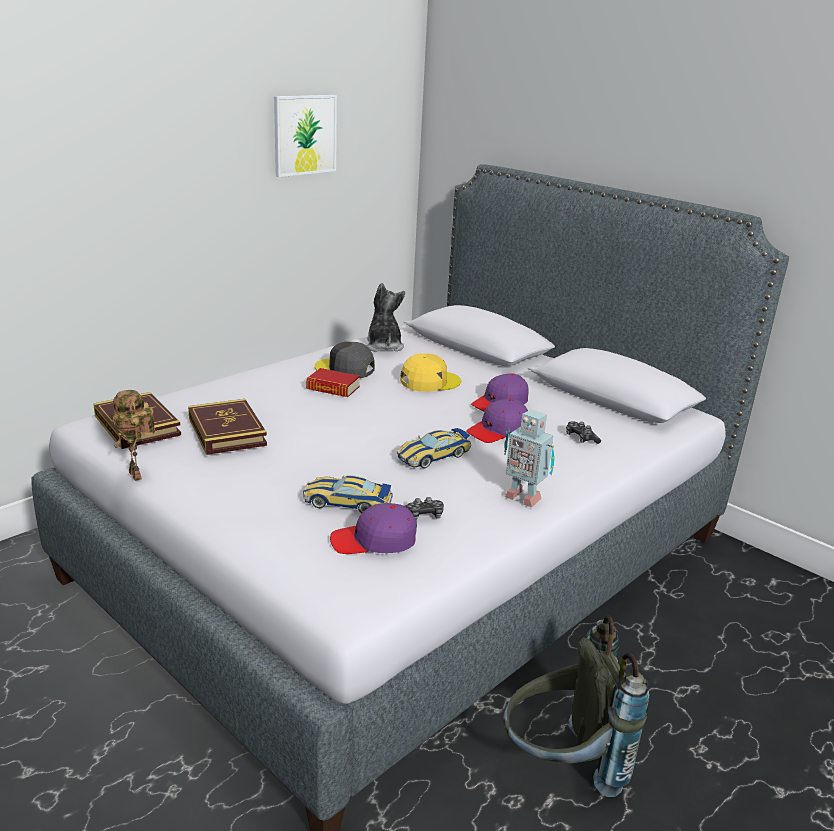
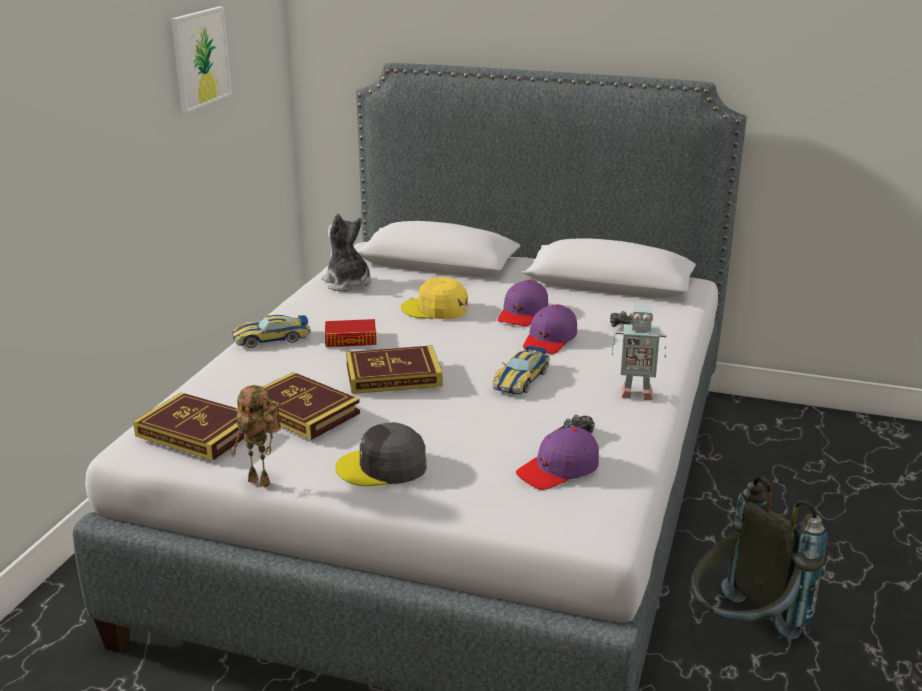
camera: 25 degrees left, 0 degrees up
toy car [303,475,393,513] -> toy car moved to [232,315,311,348]
grey cap [315,342,375,378] -> grey cap moved to [336,422,427,486]
yellow cap [400,353,461,392] -> yellow cap turned 120 degrees counterclockwise [401,277,468,319]
none -> book [346,345,442,394]

